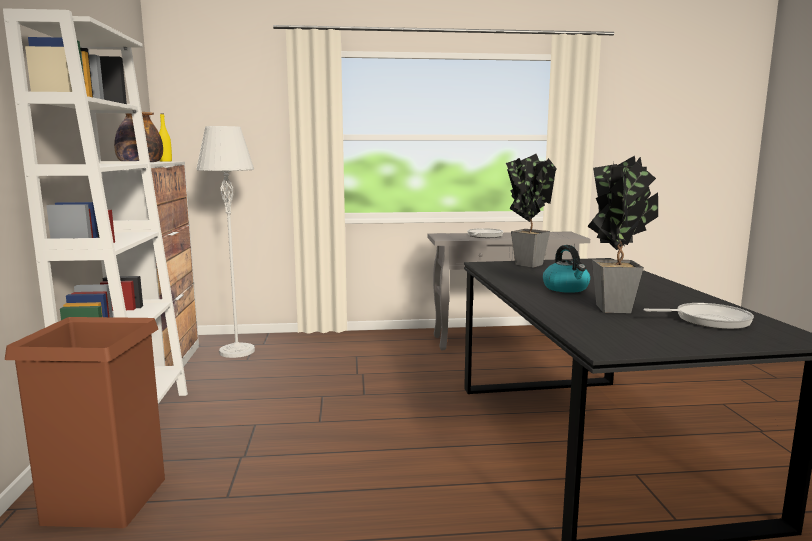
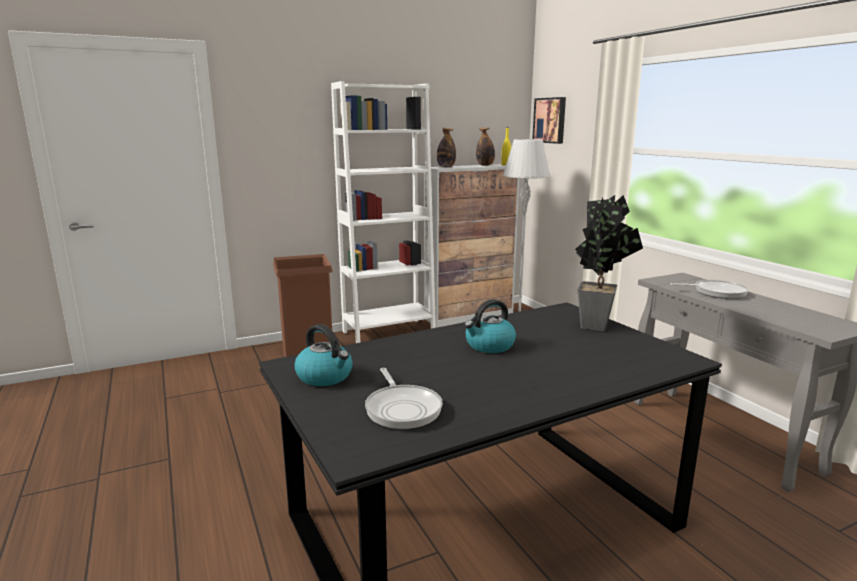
camera: 70 degrees right, 5 degrees up
potted plant [587,156,658,313] -> none
none -> kettle [294,324,353,386]
none -> picture [532,97,566,144]

